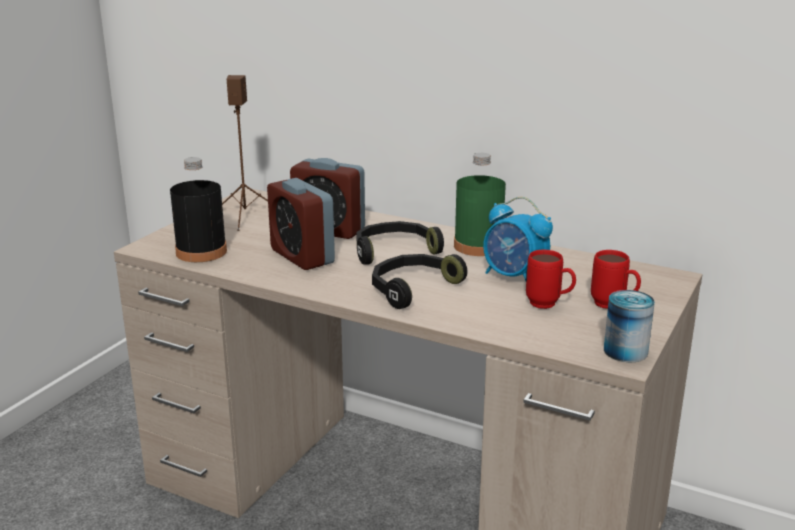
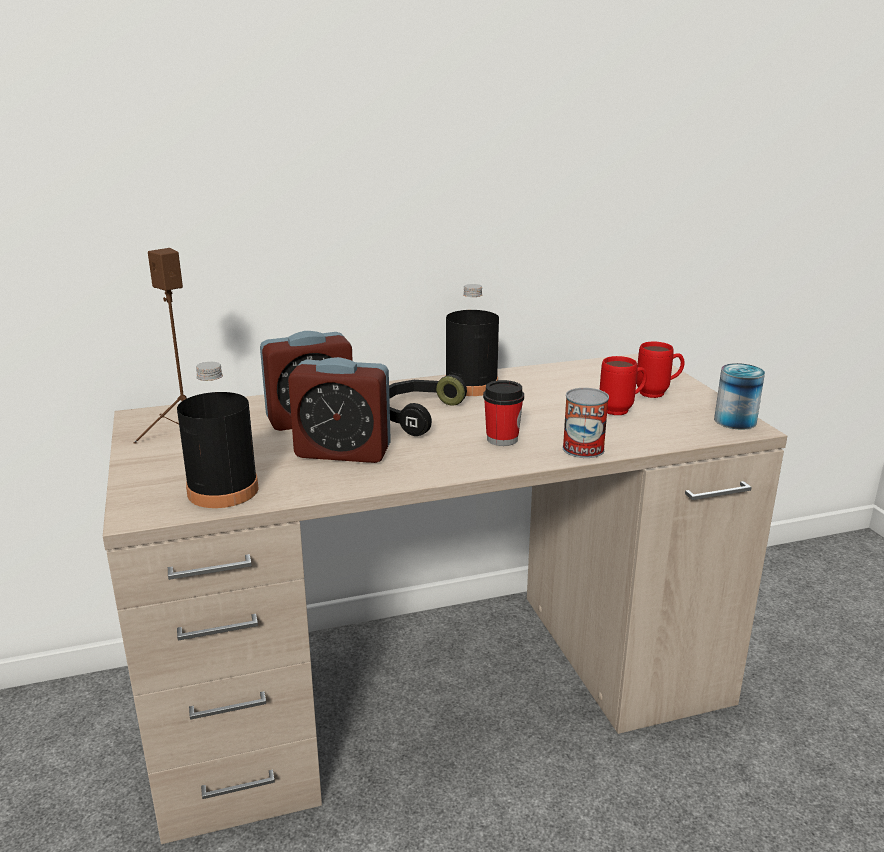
camera: 45 degrees left, 0 degrees up
black headphones [372,254,467,309] -> cup [483,380,524,446]
green bottle [454,153,506,256] -> black bottle [446,284,499,396]
alarm clock [483,197,553,281] -> none
none -> can [562,388,609,458]

